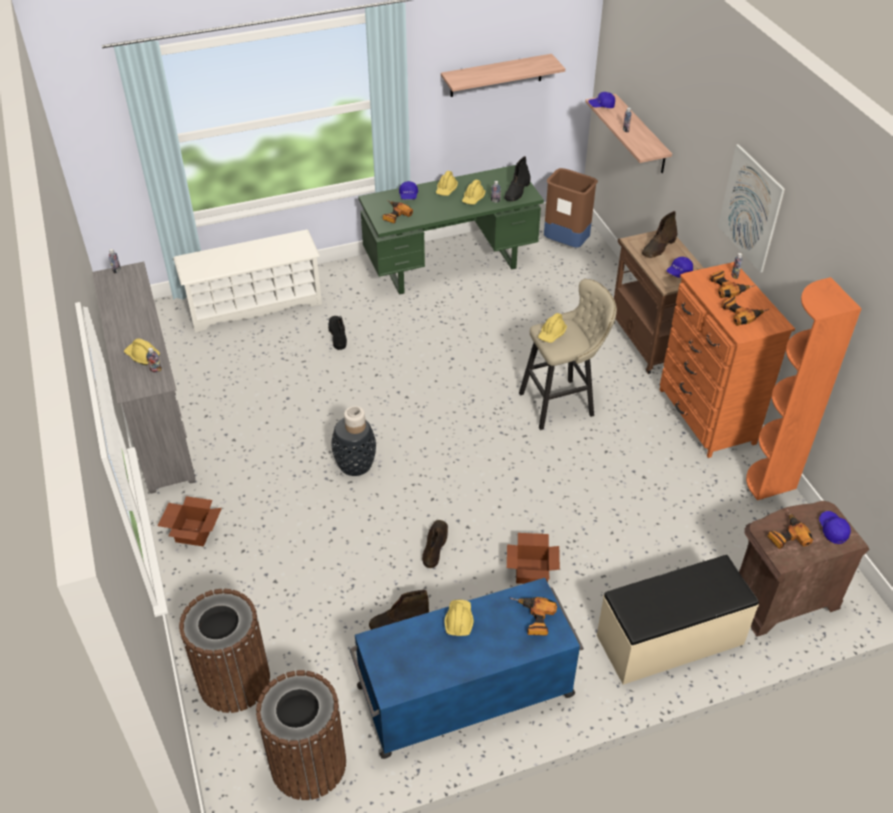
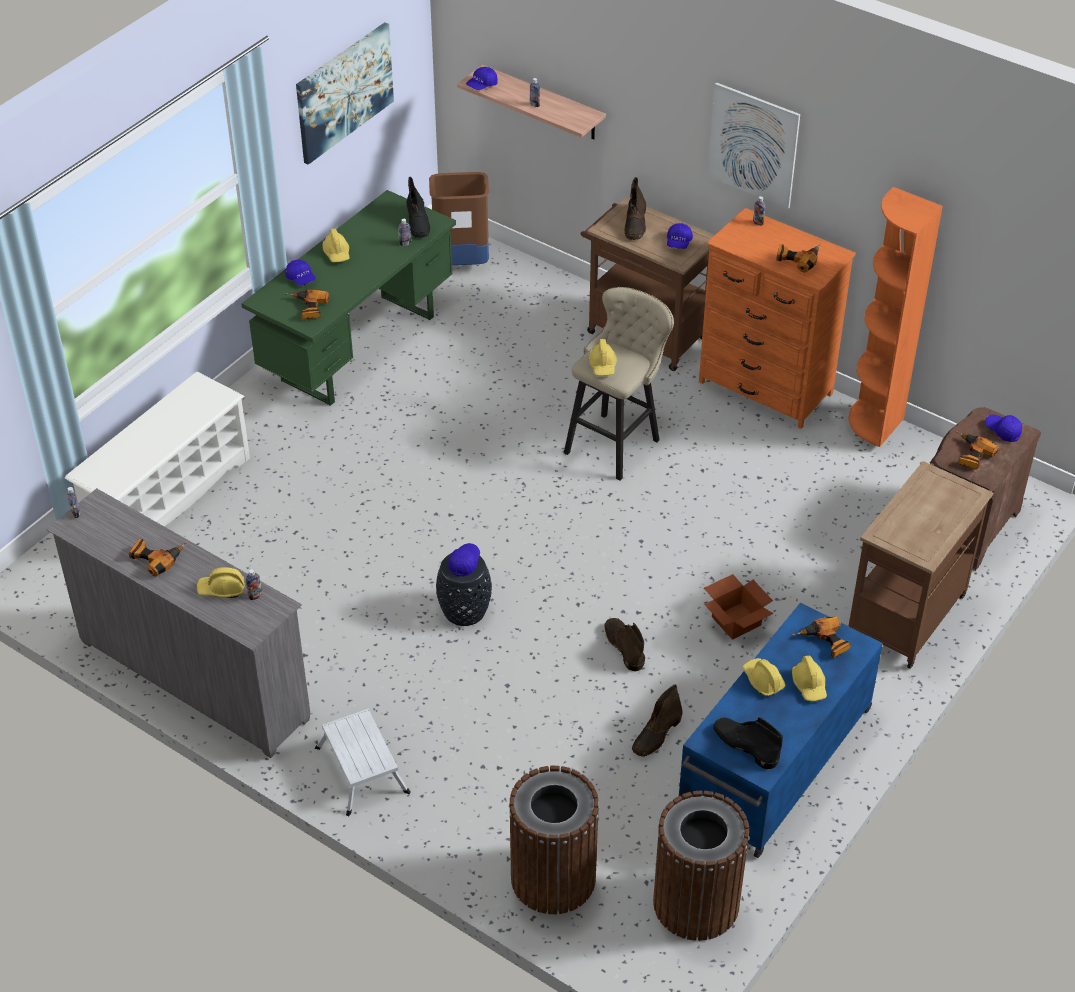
camera: 35 degrees left, 0 degrees up
cardboard box [158,496,222,547] -> white step ladder [315,708,411,816]
black boot [328,316,347,350] -> black boot moved to [713,718,783,769]
jar [344,406,366,434] -> blue cap [448,543,480,577]
shelf [441,54,565,97] -> picture [296,22,394,165]
yellow hard hat [462,180,485,205] -> yellow hard hat moved to [792,656,827,701]
beige bench [597,555,759,685] -> brown cart [849,461,993,669]
power drill [709,270,755,298] -> power drill moved to [129,539,189,577]

